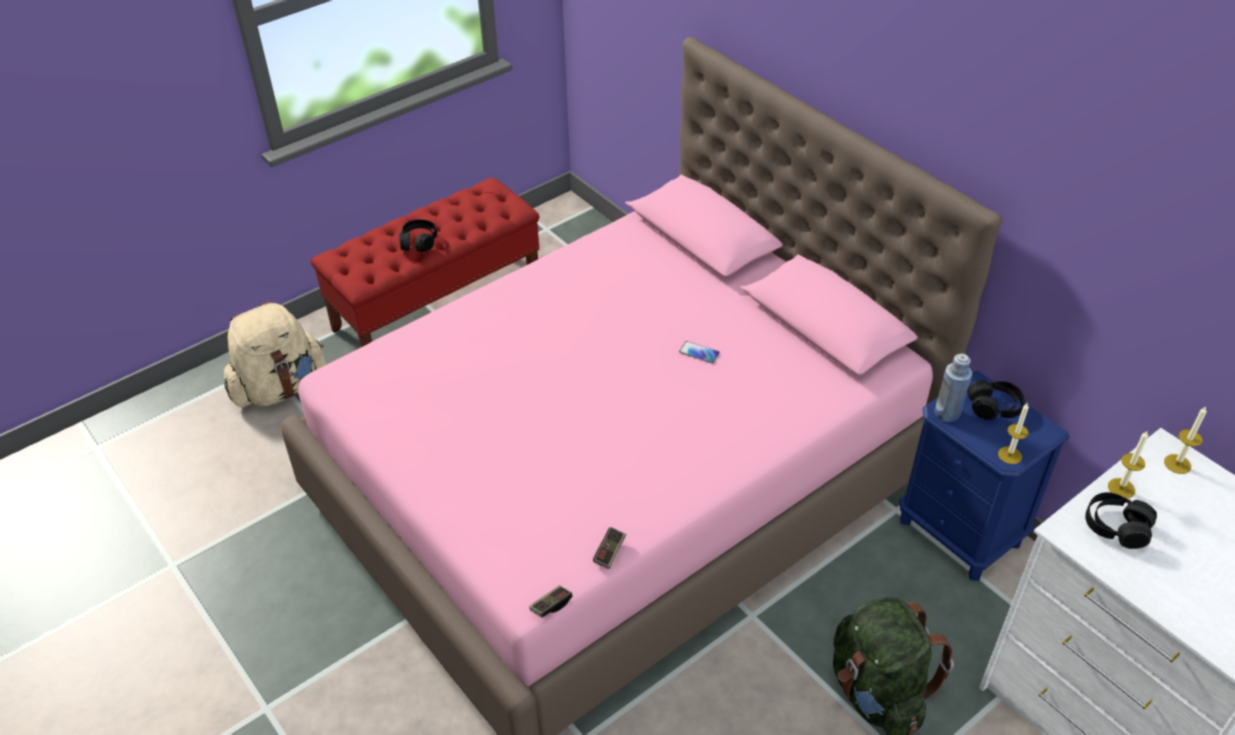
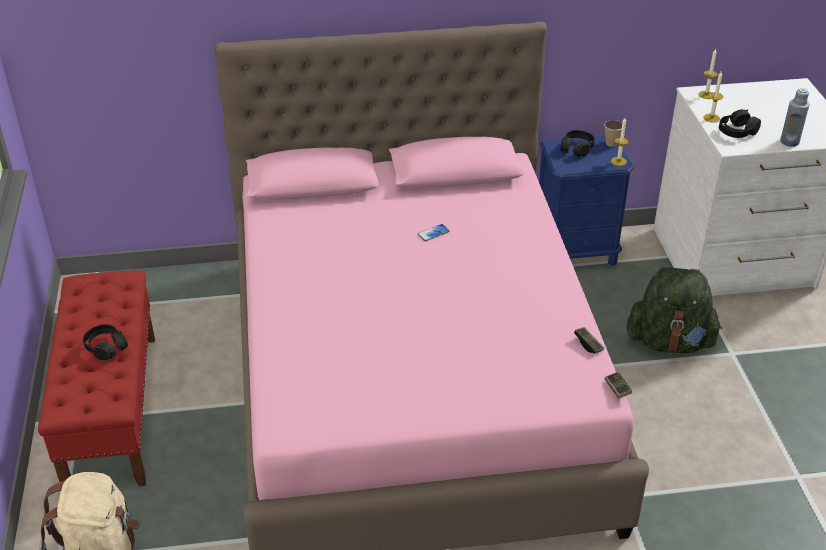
camera: 60 degrees left, 5 degrees down
blue bottle [935,354,972,422] -> blue bottle moved to [780,88,810,147]
none -> cup [604,120,622,147]

